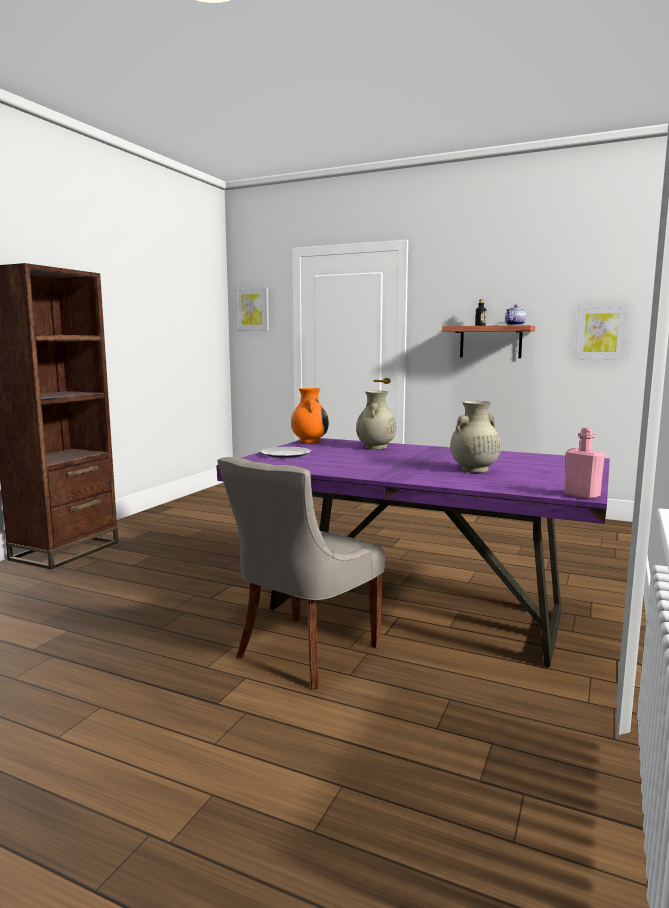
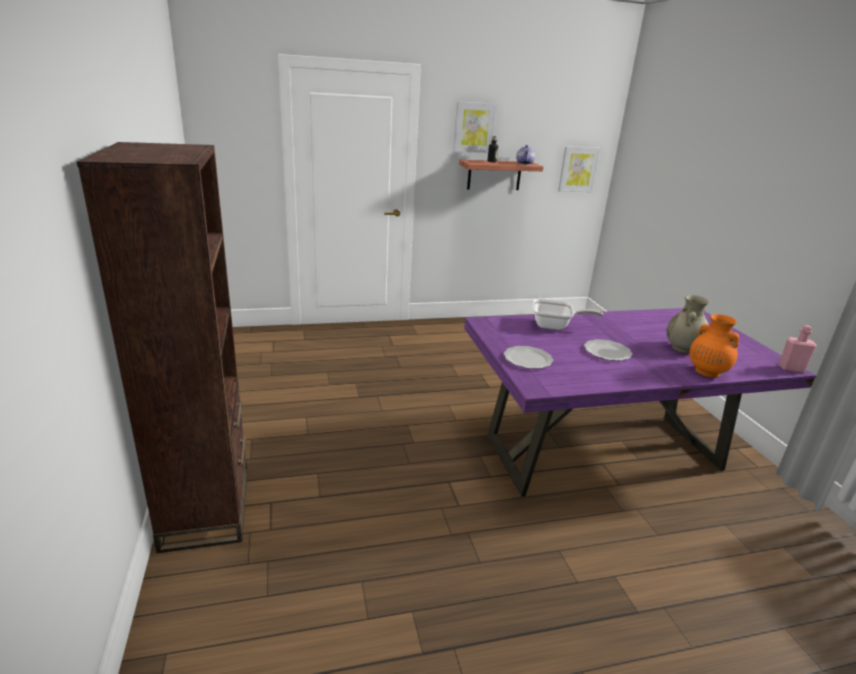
camera: 40 degrees left, 15 degrees up
grey chair [217,457,385,689] -> none
picture [236,287,269,331] -> picture moved to [453,101,497,153]
orange vase [291,388,329,443] -> orange vase moved to [689,314,739,378]
beige vase [356,391,396,449] -> frying pan [533,299,603,330]
none -> plate [584,339,633,361]

